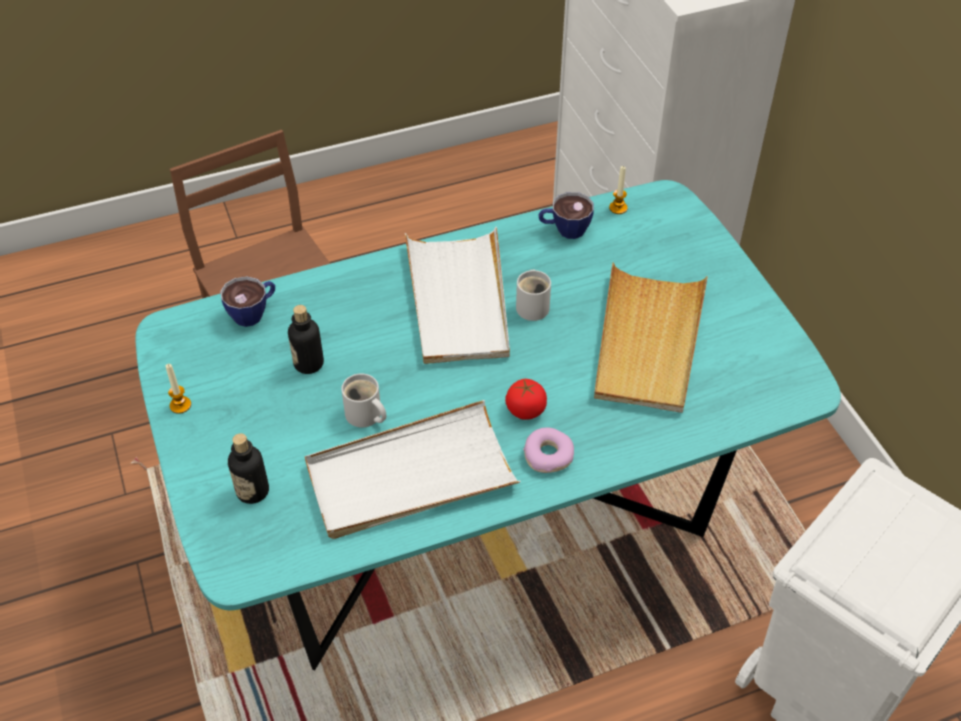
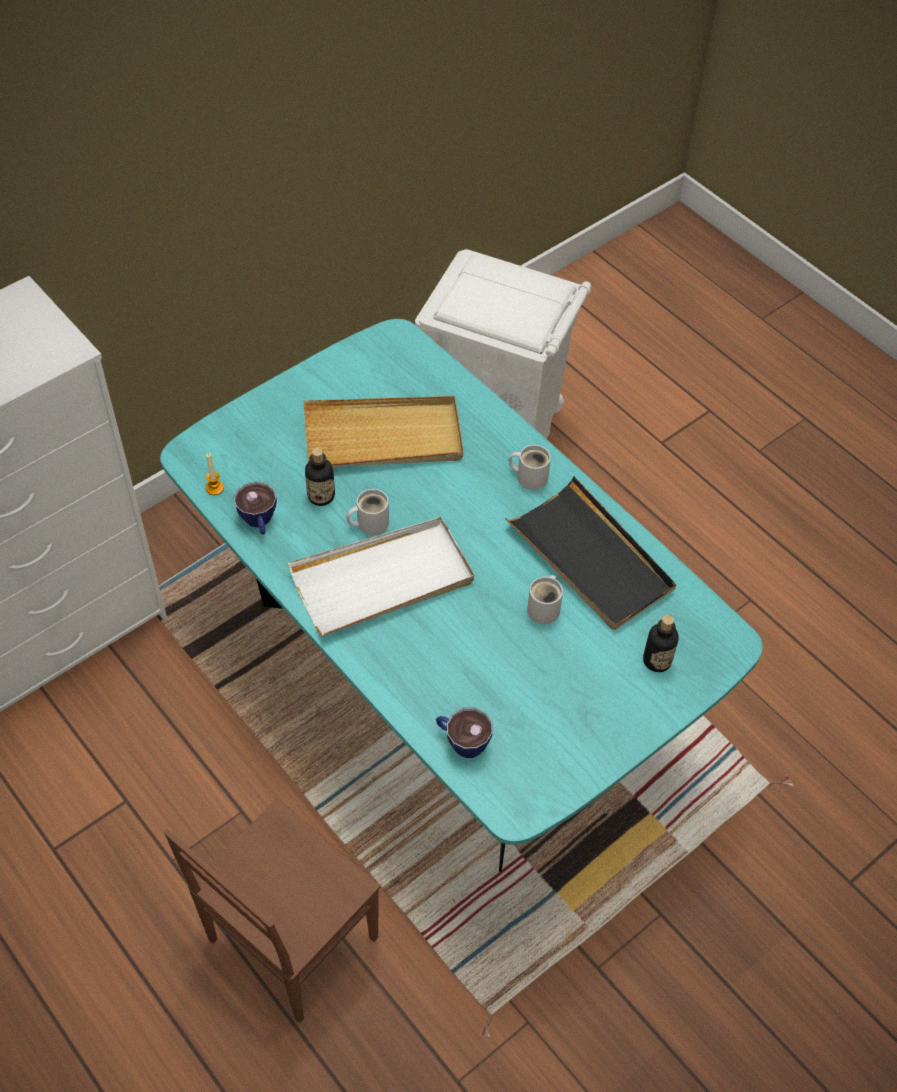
camera: 110 degrees left, 5 degrees up
candle [165,364,191,414] -> none
bottle [288,305,324,374] -> bottle moved to [305,447,335,506]
white tray [305,400,521,539] -> black tray [505,476,676,630]
tomato [505,379,547,420] -> none
donut [523,427,574,473] -> white mug [509,445,551,490]

